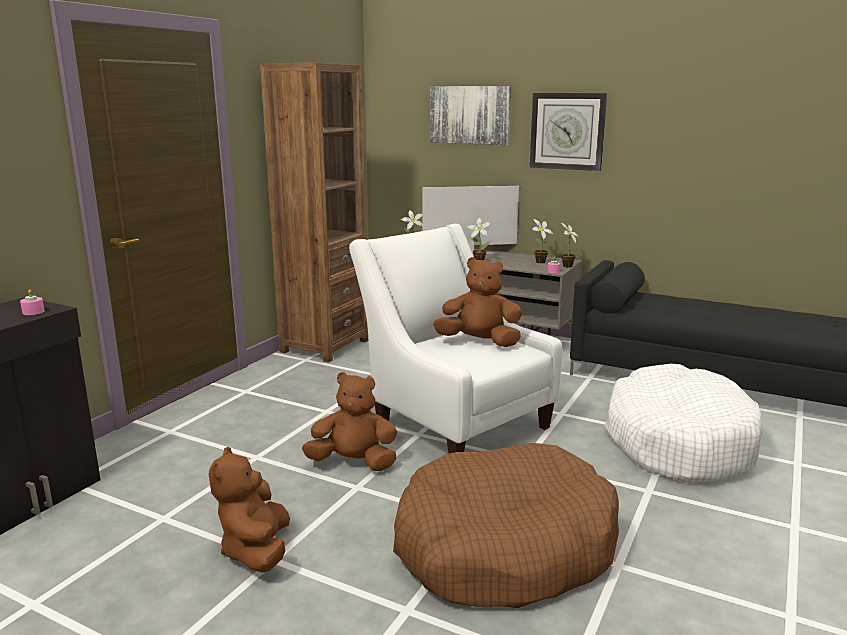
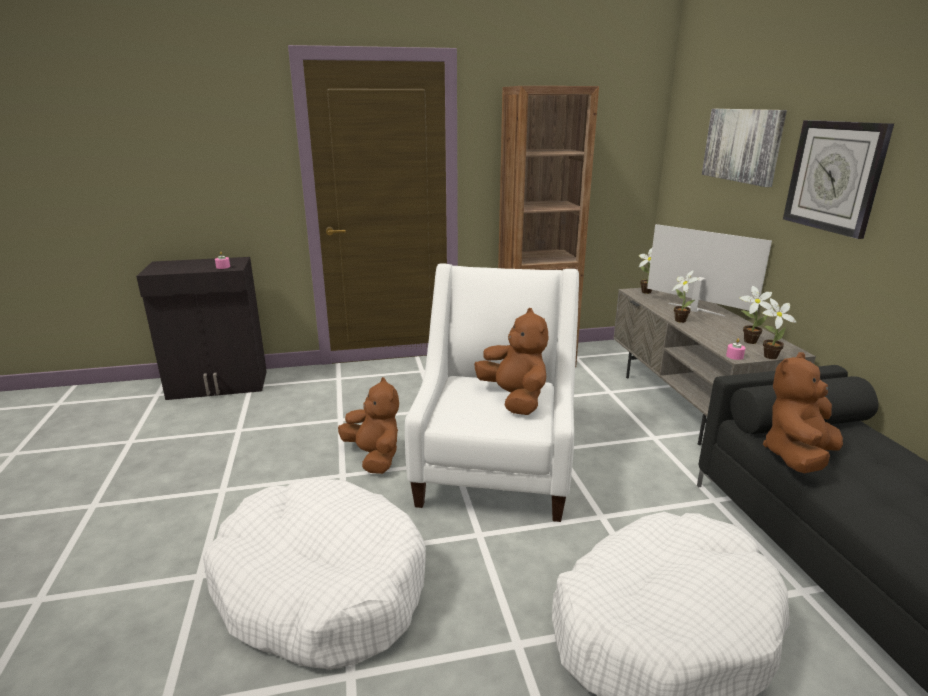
camera: 50 degrees right, 5 degrees up
brown plush toy [209,447,290,573] -> brown plush toy moved to [763,352,843,473]
brown dog bed [393,443,619,608] -> white dog bed [203,478,426,670]

